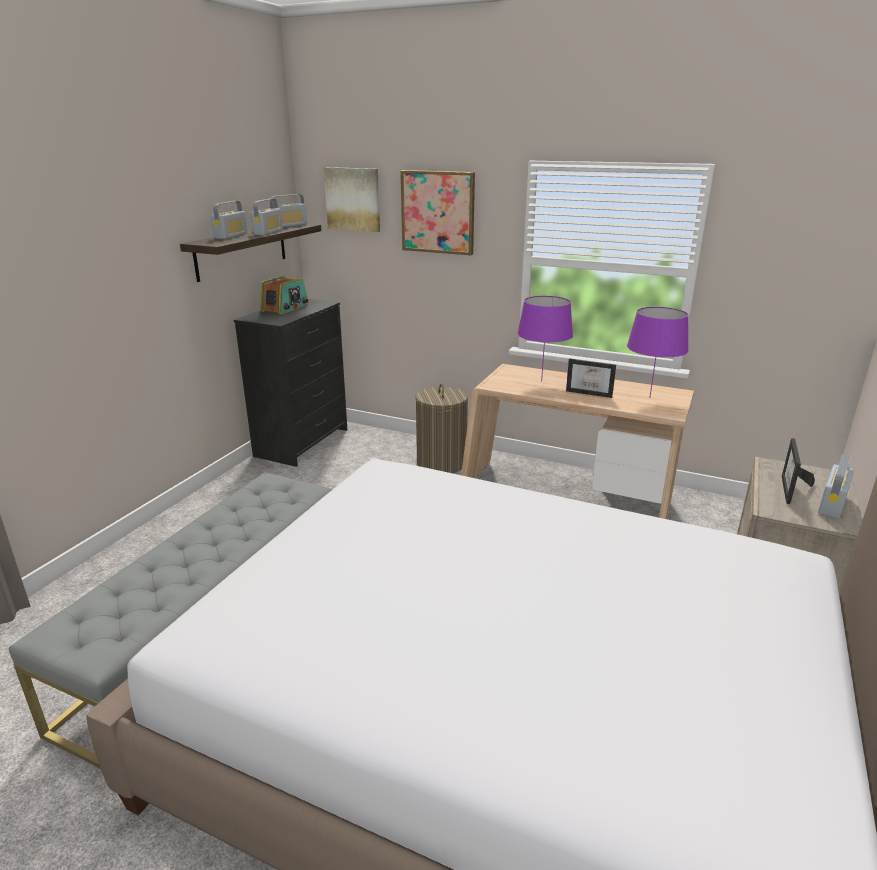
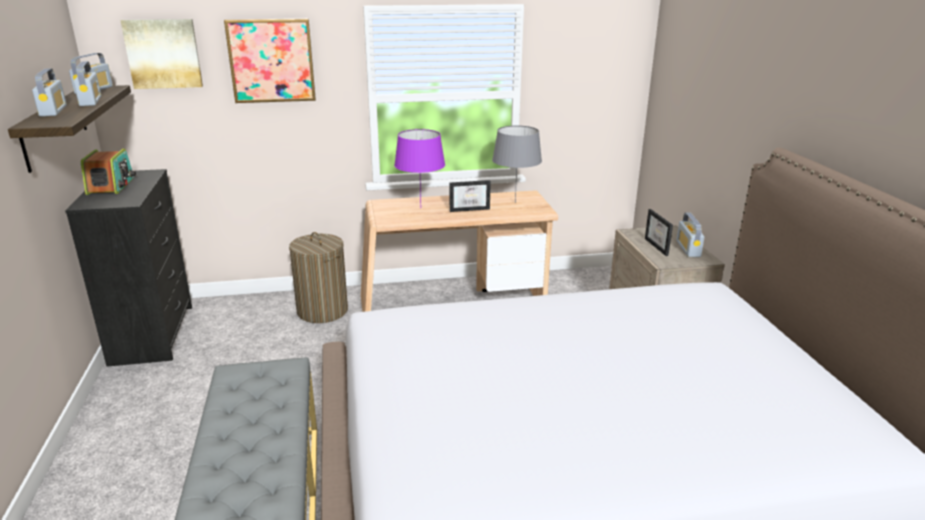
camera: 35 degrees left, 0 degrees up
purple table lamp [627,307,689,397] -> grey table lamp [492,125,542,203]

